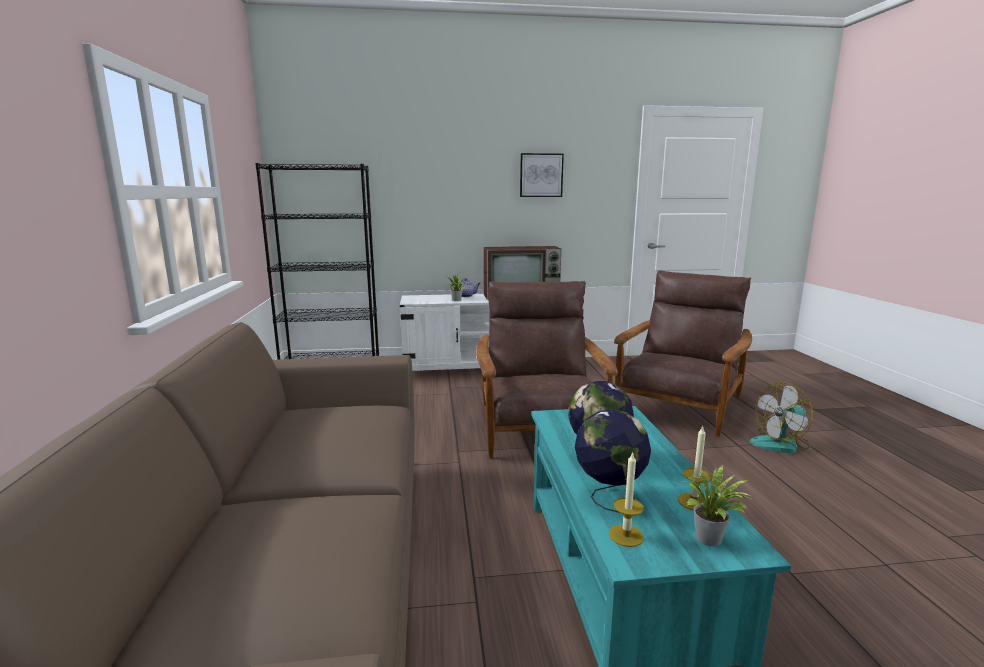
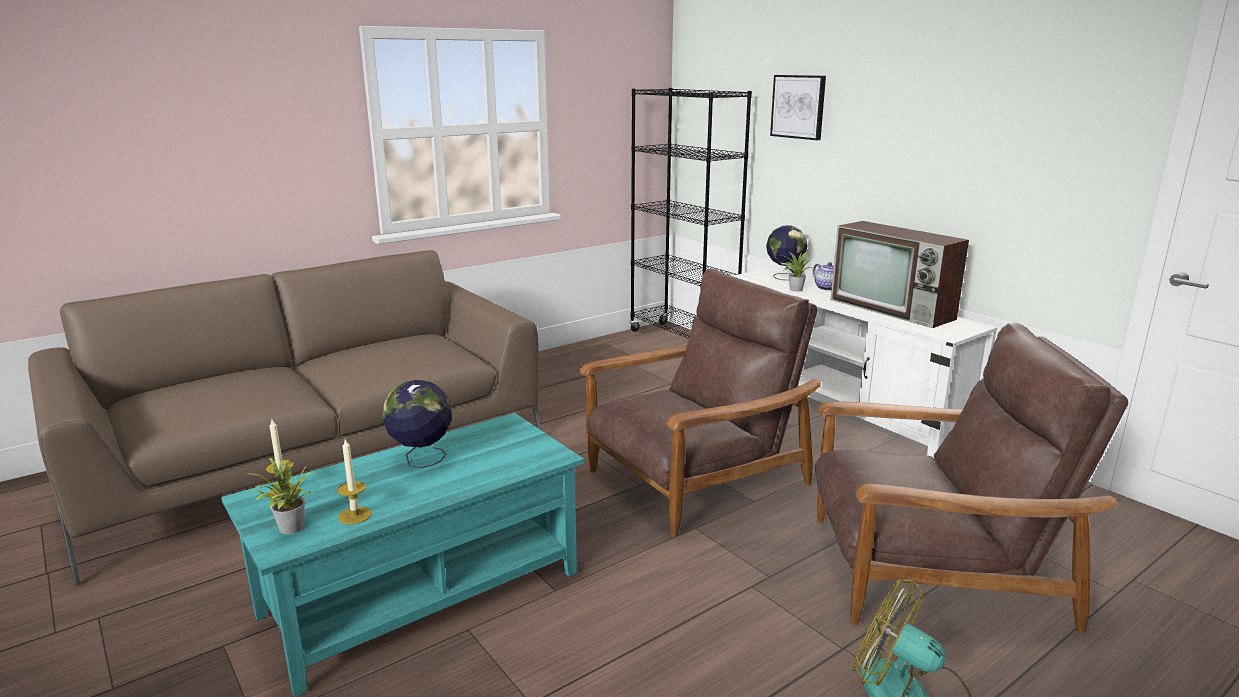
camera: 60 degrees right, 5 degrees up
picture [520,153,564,197] -> picture moved to [770,75,826,140]
globe [575,409,651,513] -> globe moved to [766,225,808,280]

